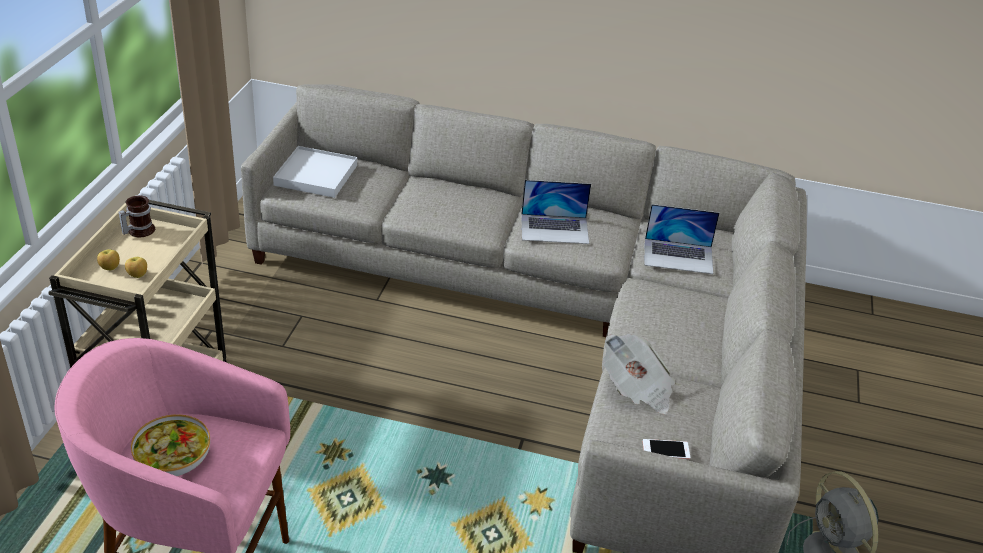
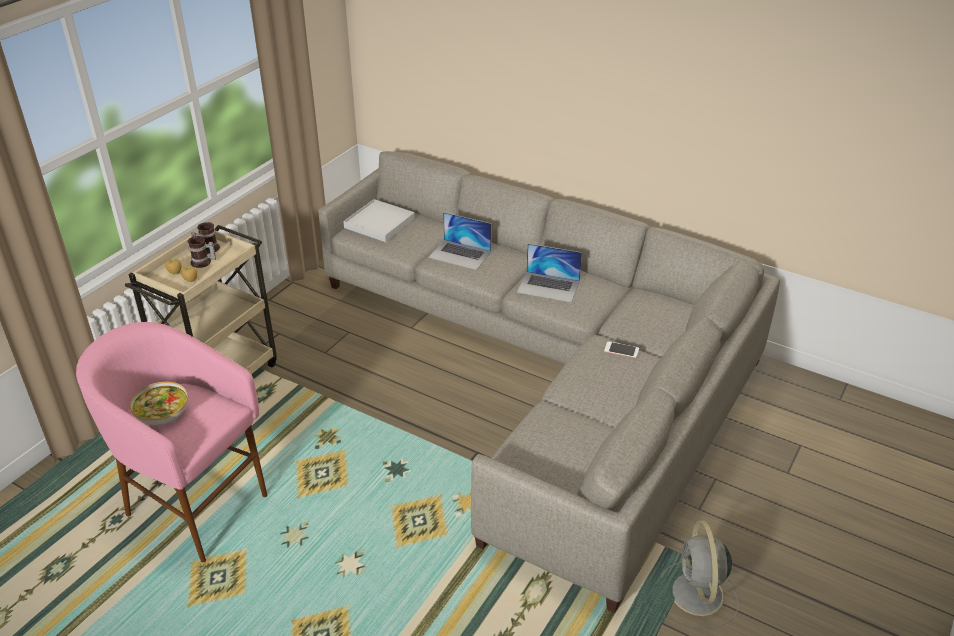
camera: 20 degrees right, 0 degrees up
newspaper [603,334,675,414] -> none
phone [643,439,690,459] -> phone moved to [604,341,639,358]
laptop [644,204,720,274] -> laptop moved to [428,212,491,270]
none -> mug [188,236,216,268]

